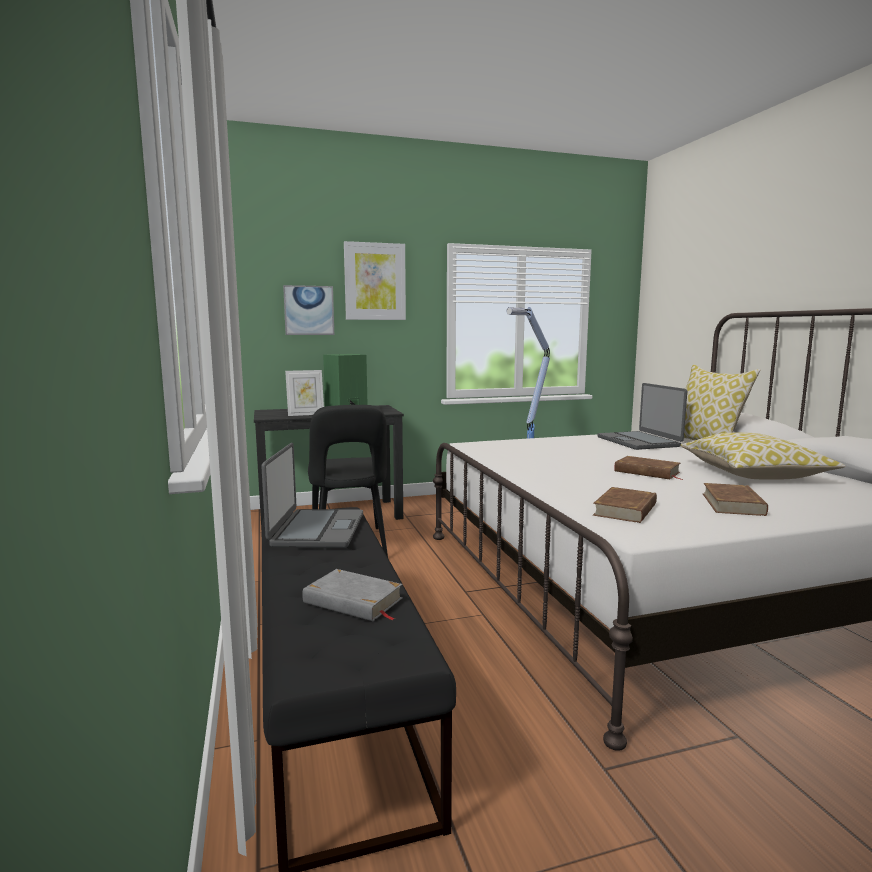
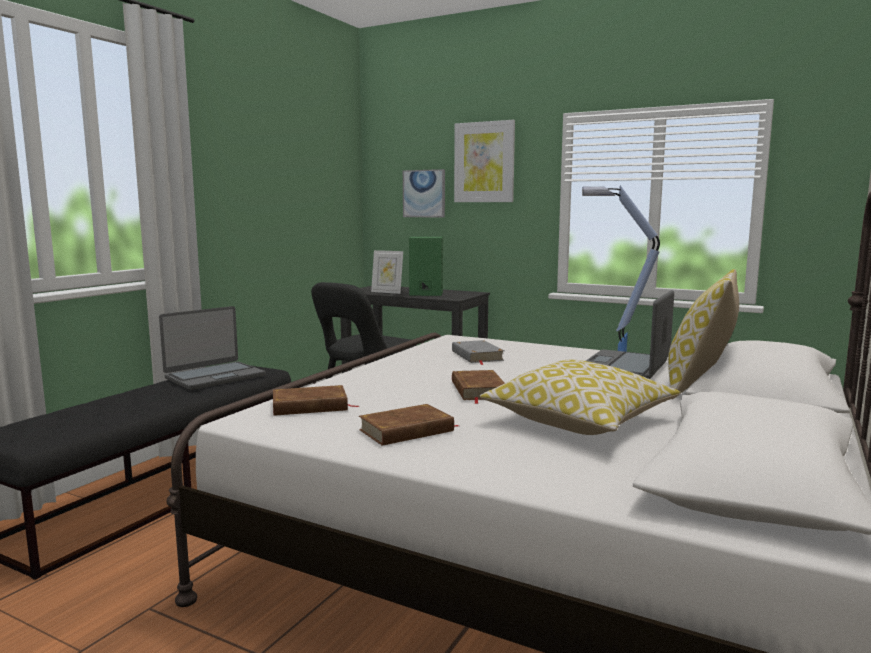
camera: 45 degrees right, 0 degrees up
grey book [302,569,403,621] -> grey book moved to [452,340,504,365]

